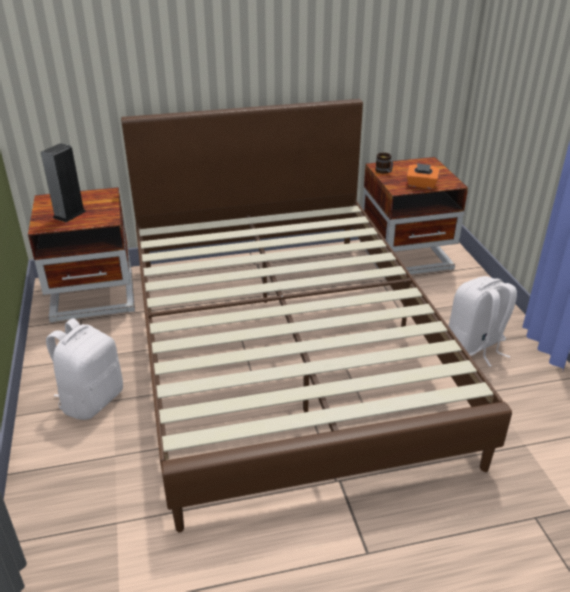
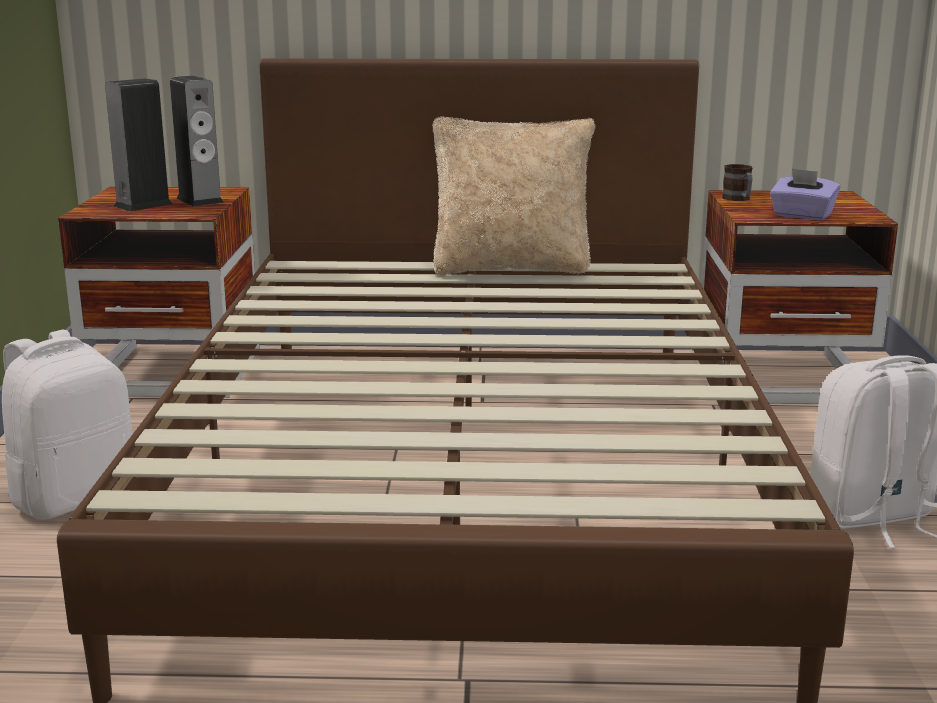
camera: 15 degrees right, 15 degrees down
orange tissue box [407,163,440,189] -> purple tissue box [770,168,840,220]
none -> speaker [170,76,224,207]
none -> beige pillow [432,117,595,276]

